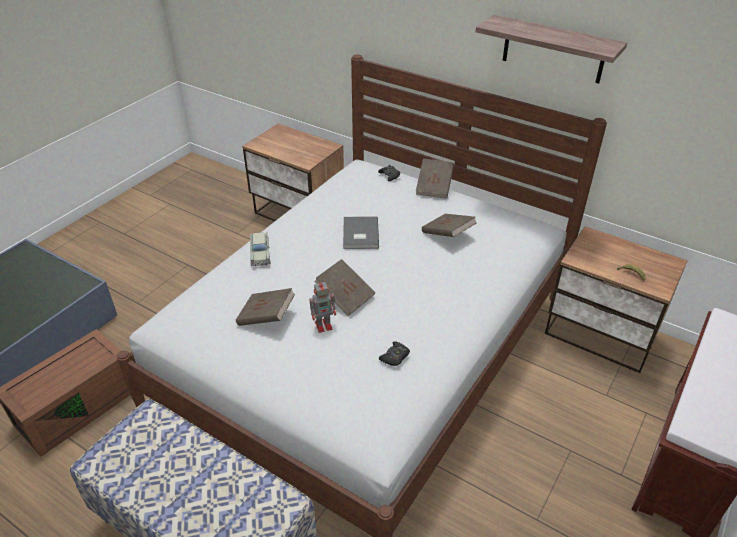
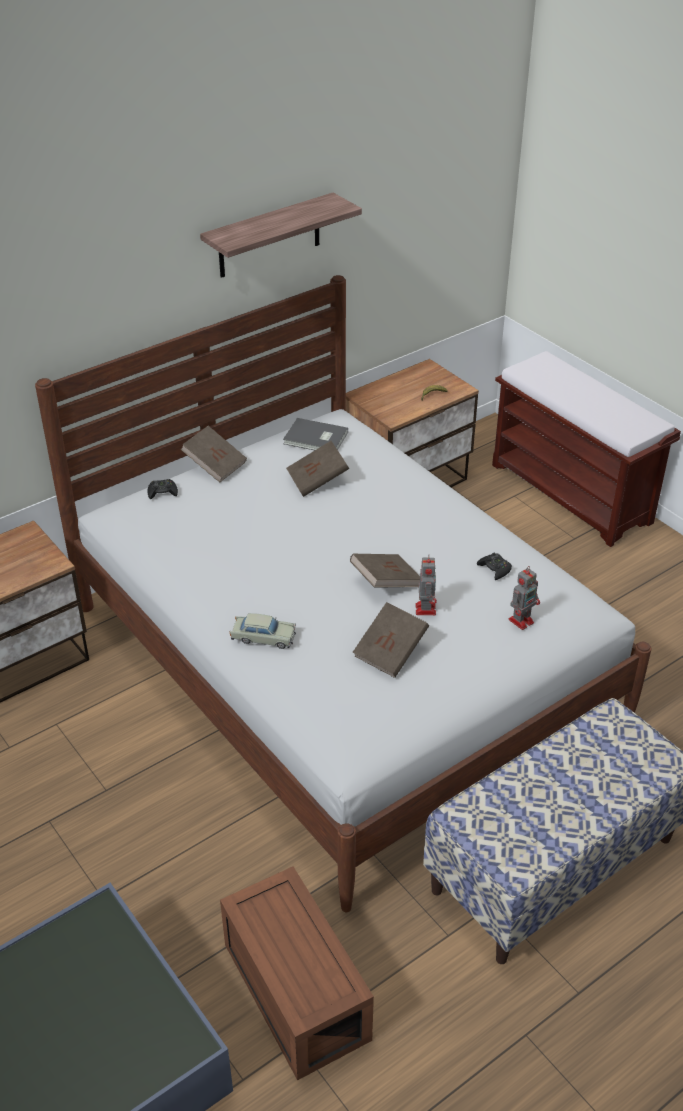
camera: 70 degrees left, 0 degrees up
grey book [343,216,379,249] -> grey book moved to [283,418,348,450]
none -> toy robot [508,566,540,630]

